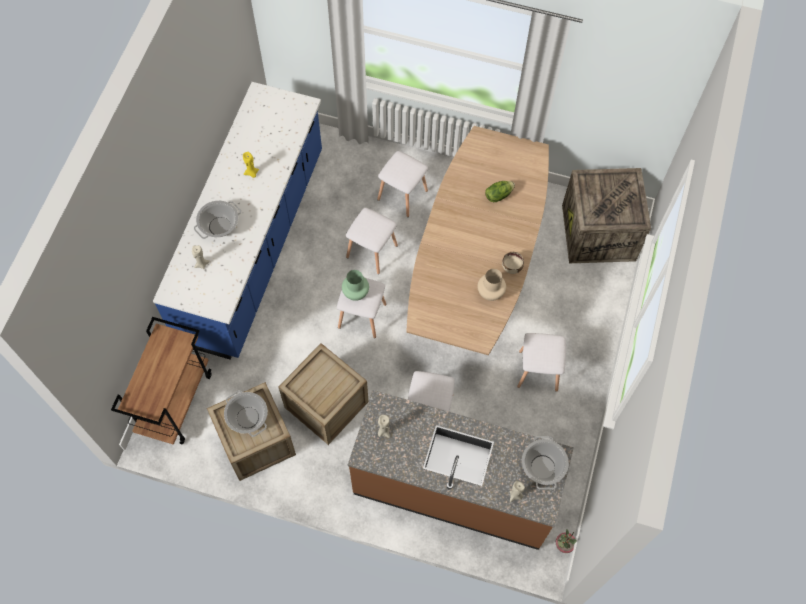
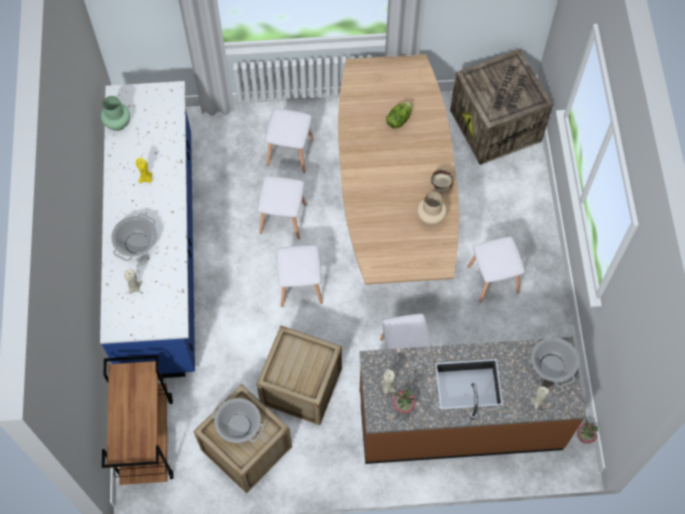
camera: 20 degrees left, 0 degrees up
green vase [342,270,369,301] -> green vase moved to [101,96,130,131]
none -> potted plant [393,388,416,413]

